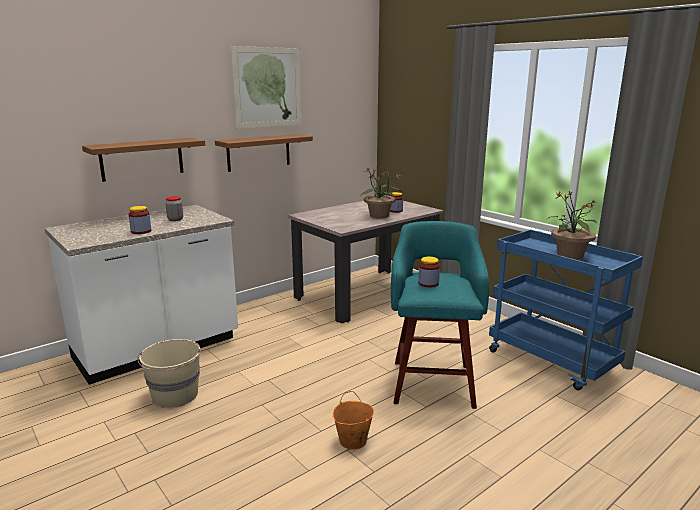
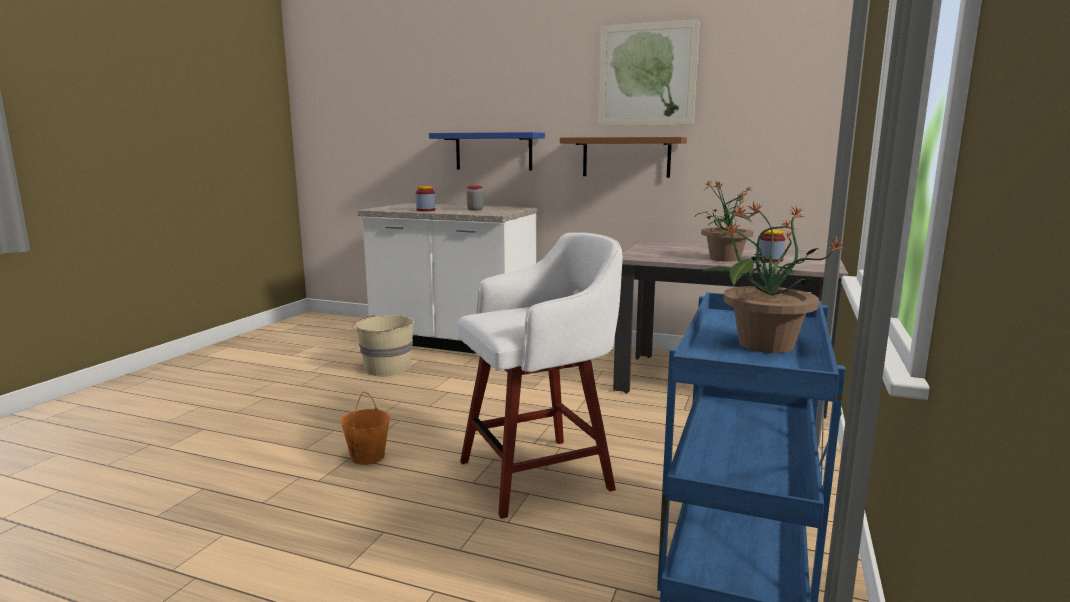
camera: 60 degrees right, 5 degrees down
brown shelf [82,138,205,182] -> blue shelf [429,132,545,170]
turquoise stool [391,221,489,409] -> white stool [457,232,623,519]
jar [418,257,440,288] -> none

